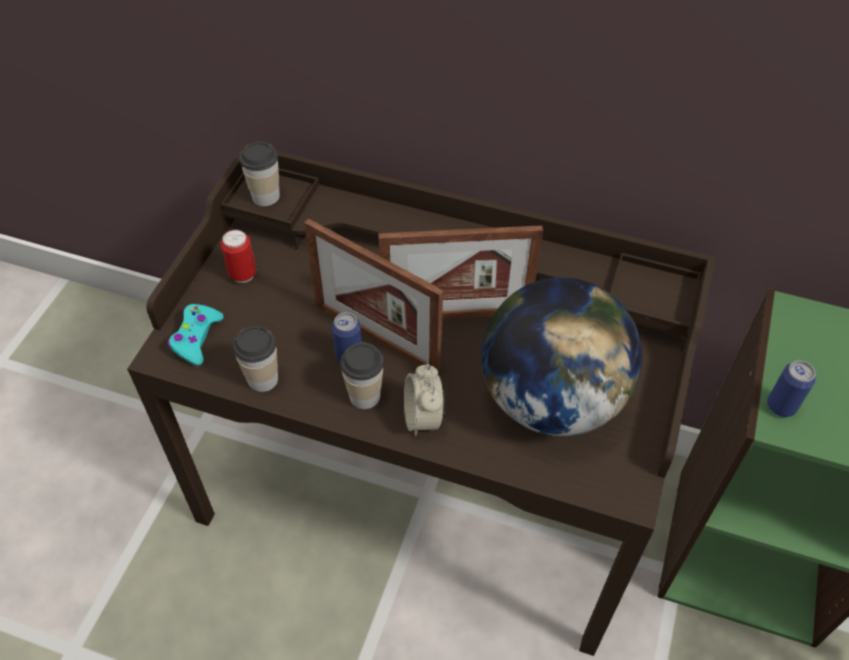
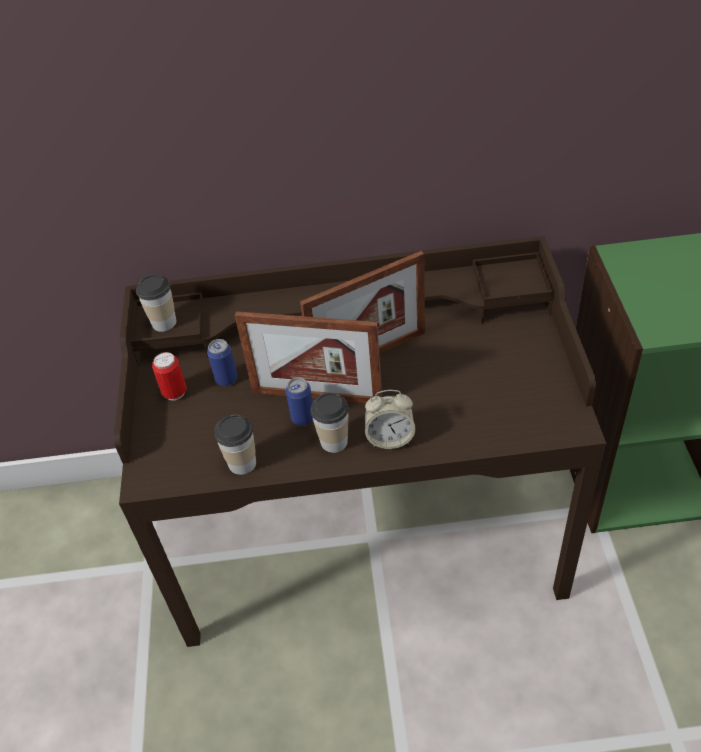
camera: 20 degrees left, 5 degrees down
turquoise game controller [168,304,224,366] -> none
alarm clock [404,364,445,436] -> alarm clock turned 60 degrees counterclockwise [364,390,415,449]
globe [481,277,642,436] -> none
can [767,360,816,417] -> can moved to [207,339,237,386]

